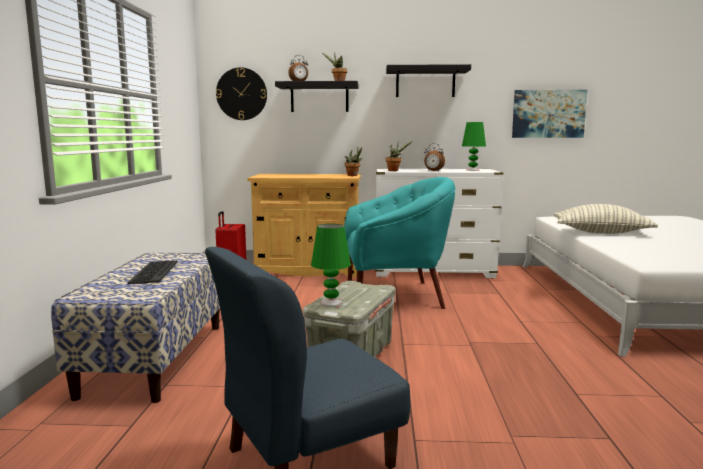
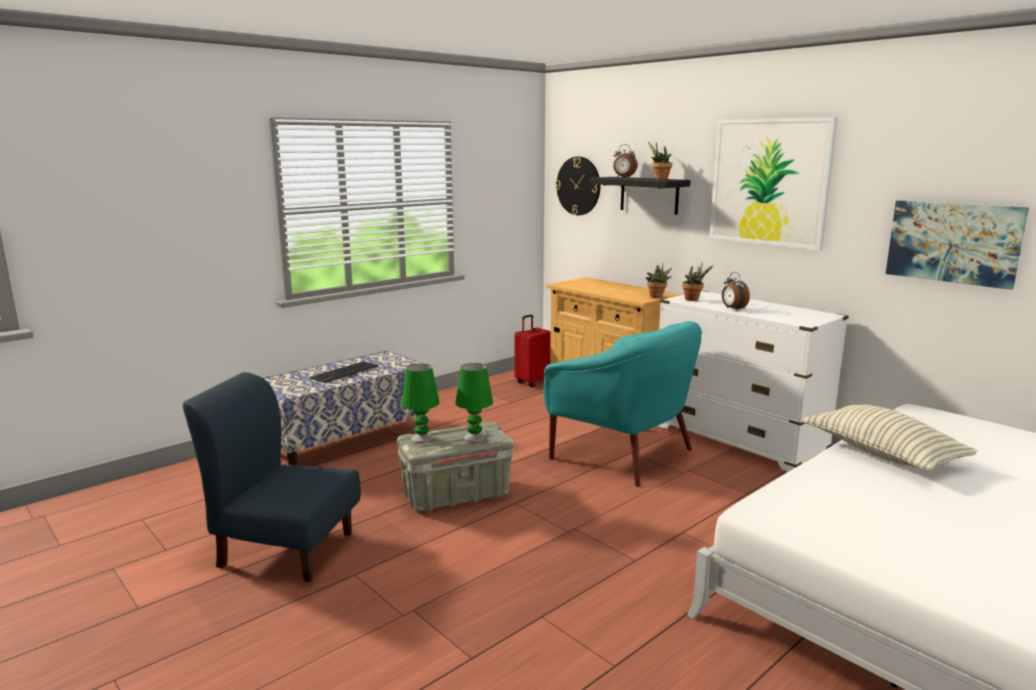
camera: 45 degrees right, 5 degrees up
black shelf [386,64,471,97] -> picture [709,117,838,251]
green table lamp [462,122,486,171] -> green table lamp moved to [455,363,493,442]

